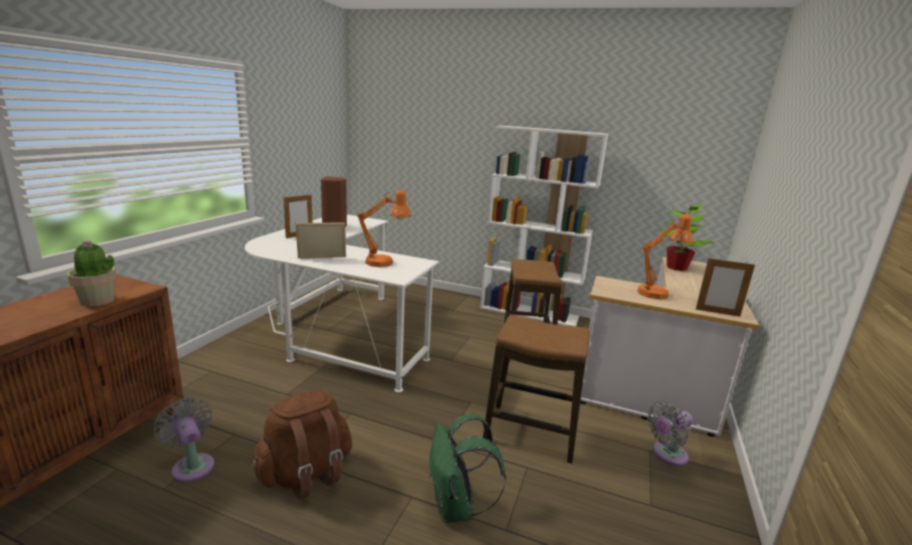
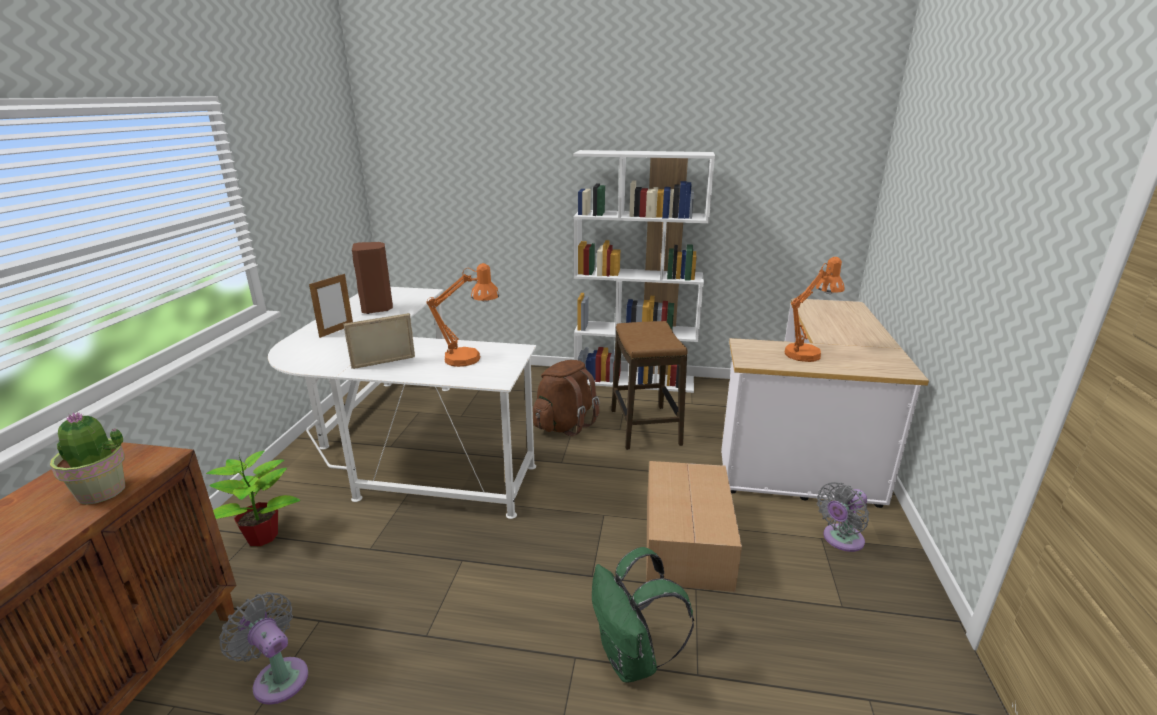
camera: 10 degrees left, 5 degrees up
brown backpack [251,390,352,500] -> brown backpack moved to [533,360,600,436]
stool [483,314,590,463] -> cardboard box [646,461,742,592]
potted plant [659,202,716,271] -> potted plant moved to [206,451,300,546]
picture frame [696,257,755,317] -> none

